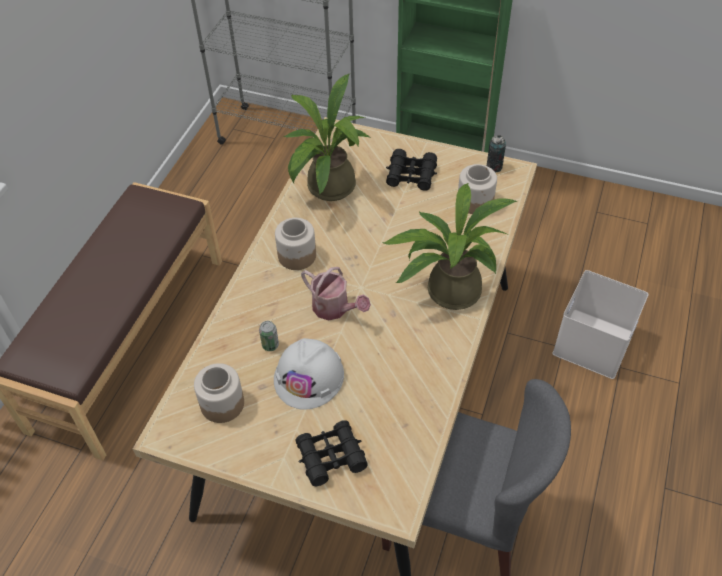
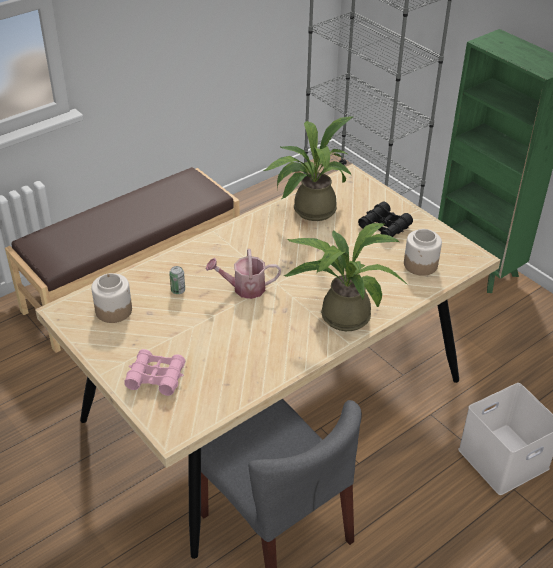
camera: 30 degrees right, 10 degrees down
white hard hat [274,338,344,410] -> none
jar [275,218,316,270] -> none
black binoculars [295,420,368,486] -> pink binoculars [125,349,185,396]
watering can [301,267,371,320] -> watering can turned 105 degrees clockwise [206,249,281,299]
can [487,135,506,173] -> none

